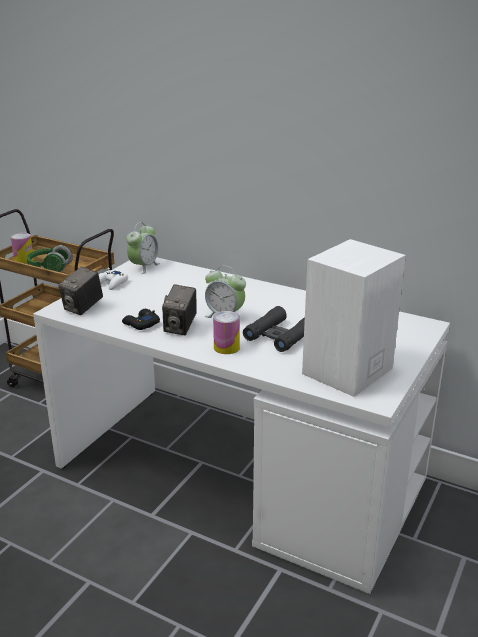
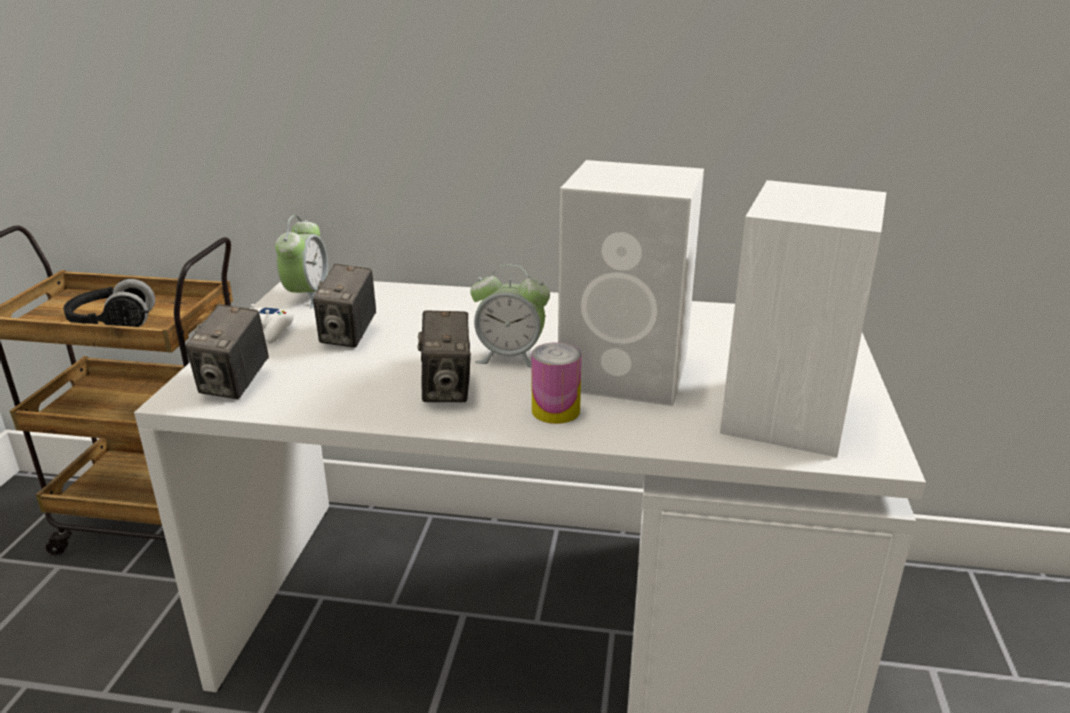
camera: 20 degrees left, 0 degrees up
can [11,233,34,263] -> none
green headphones [27,245,73,272] -> black headphones [63,278,155,327]
black game controller [122,309,160,330] -> none
black binoculars [243,306,305,352] -> white speaker [558,160,704,406]
none -> camera [313,264,376,348]

